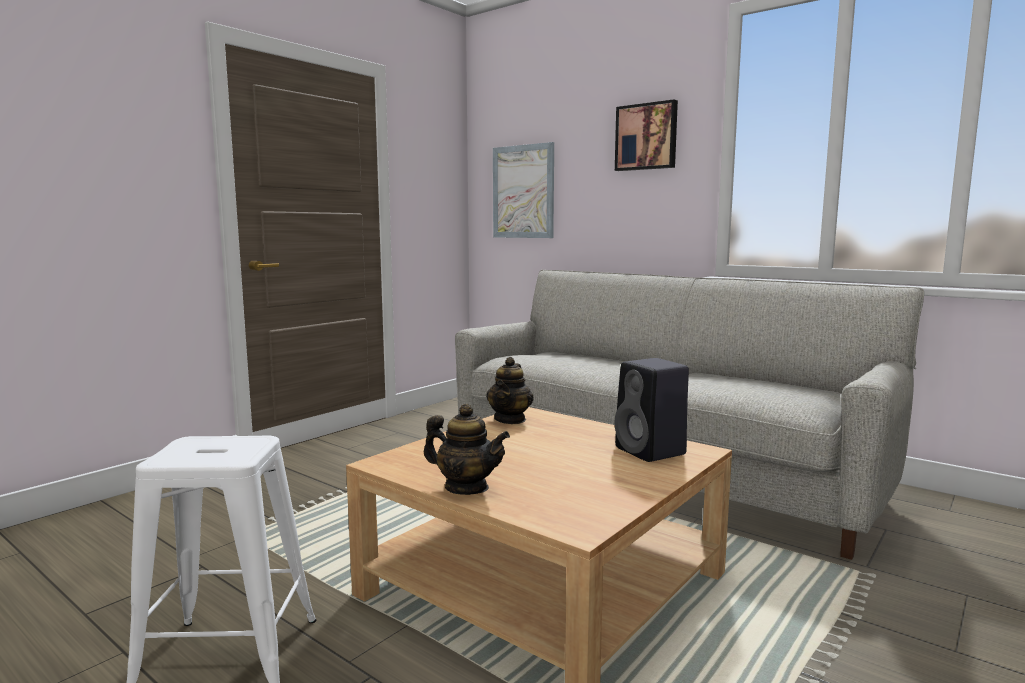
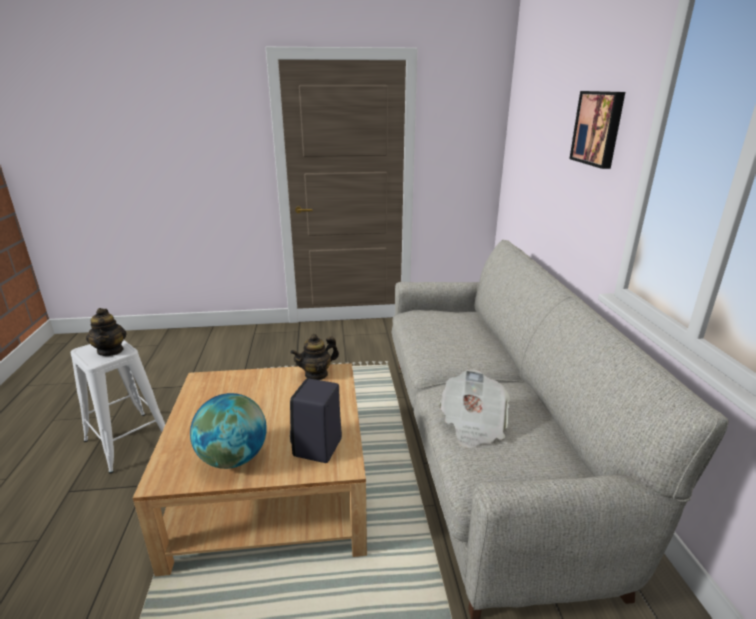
camera: 45 degrees right, 15 degrees up
teapot [424,404,510,495] -> teapot moved to [86,308,127,356]
picture [493,142,554,238] -> none
none -> globe [190,393,267,469]
none -> newspaper [439,369,510,448]

